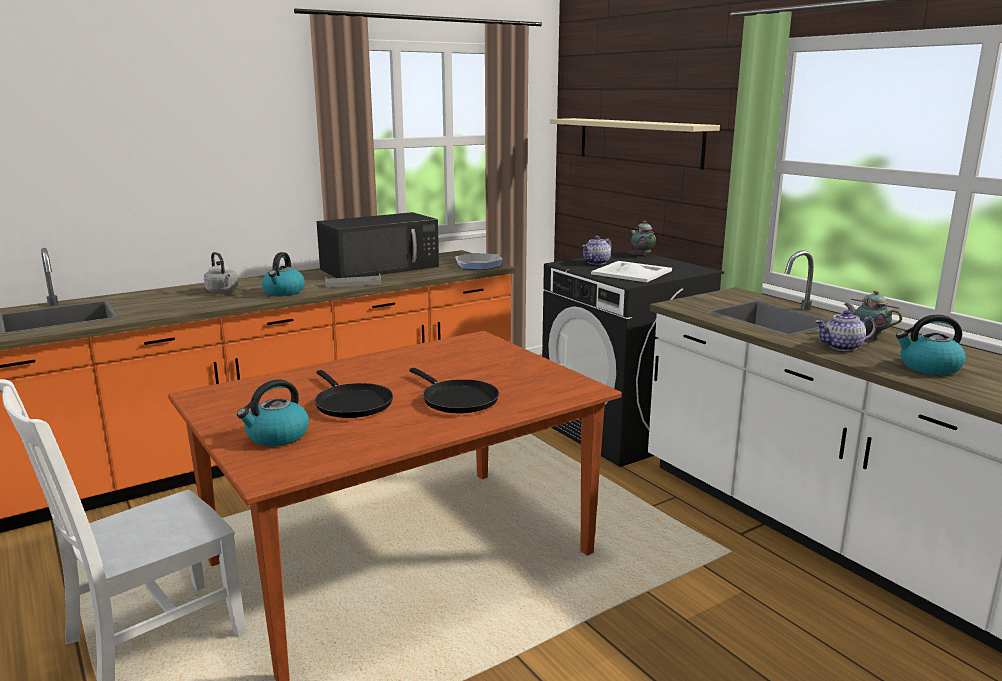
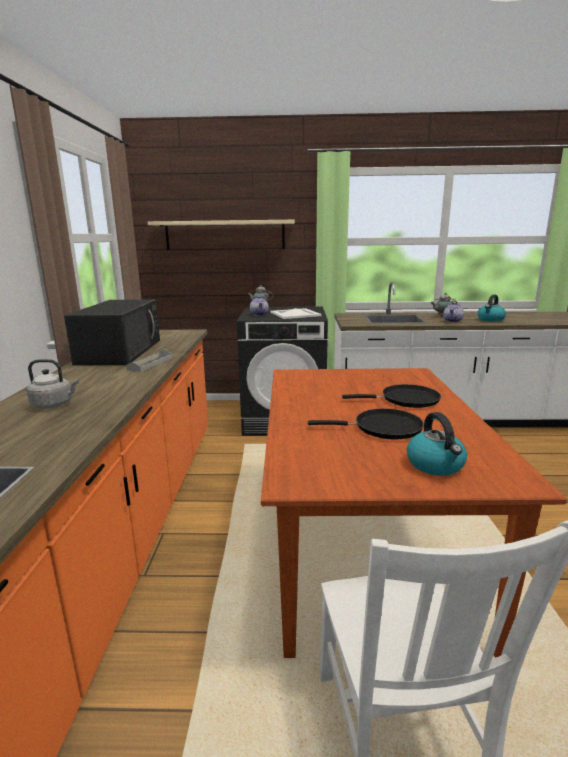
camera: 55 degrees left, 0 degrees up
kettle [262,252,305,296] -> none
frying pan [455,253,503,270] -> none

